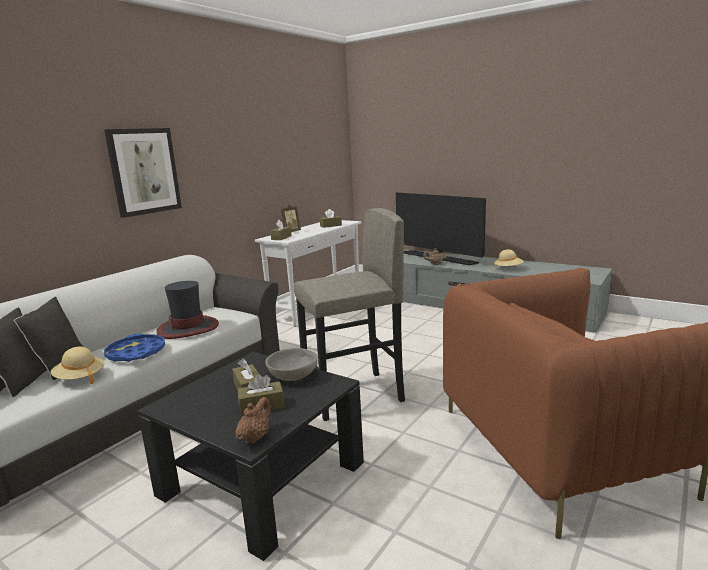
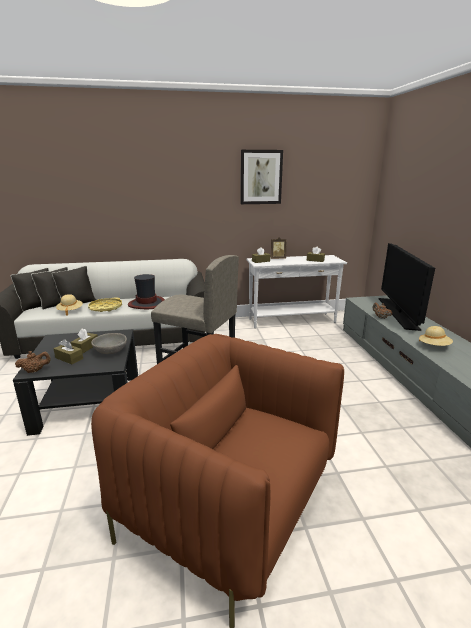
camera: 45 degrees right, 5 degrees up
picture [104,128,182,218] -> picture moved to [240,150,283,204]
blue tray [104,334,165,362] -> yellow tray [88,297,122,312]

